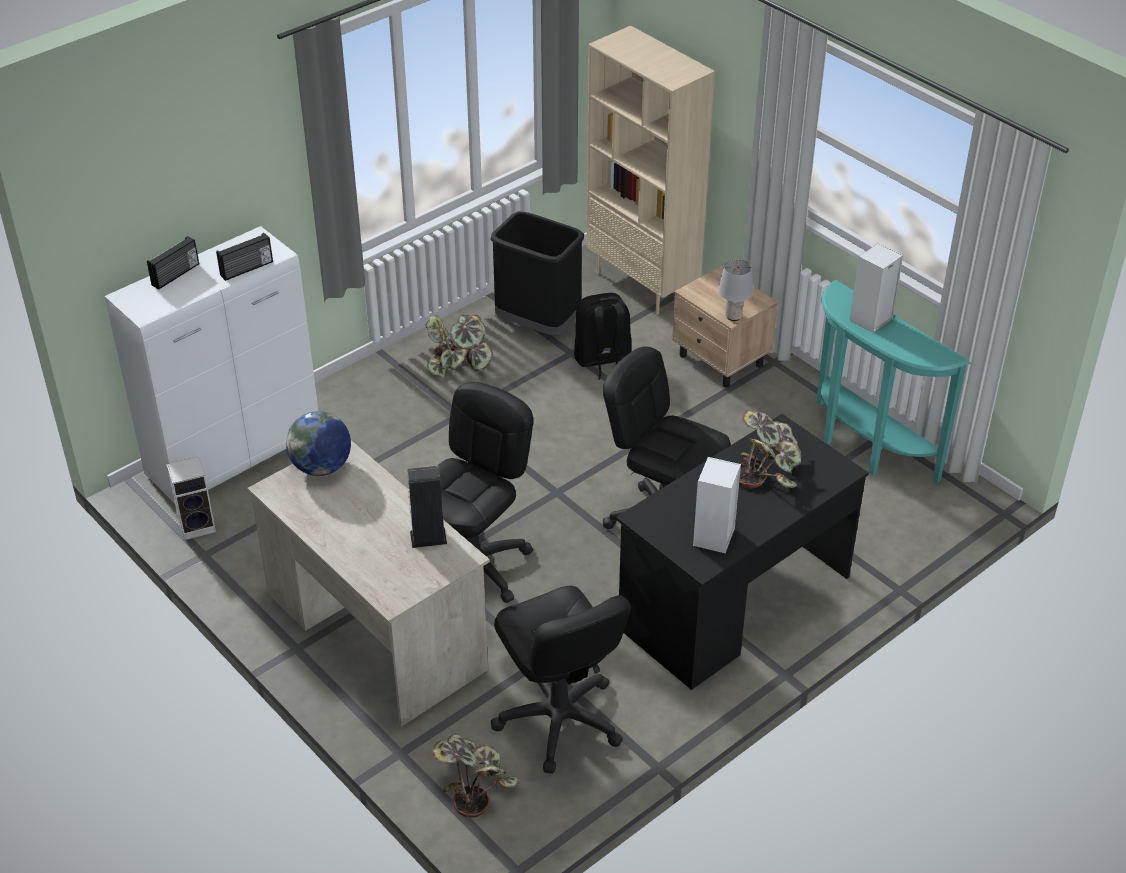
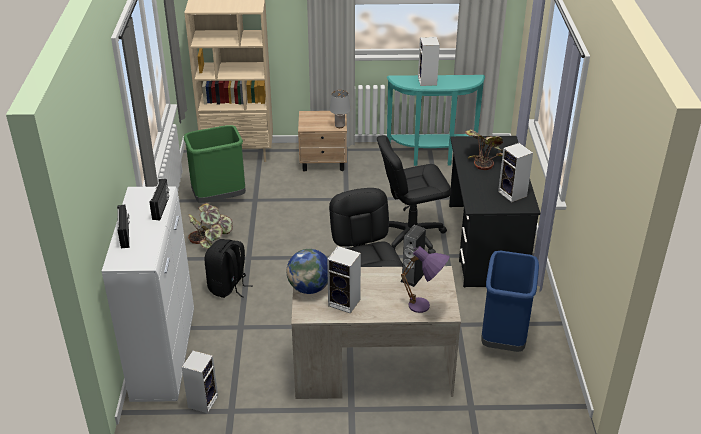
camera: 50 degrees left, 5 degrees down
potted plant [432,734,519,818] -> none
black trash can [490,211,584,335] -> green trash can [184,125,246,203]
black office chair [491,586,631,774] -> blue trash can [481,251,539,352]
black backpack [574,293,632,380] -> black backpack moved to [204,239,253,298]
none -> speaker [327,246,361,314]
none -> purple table lamp [401,246,450,313]

